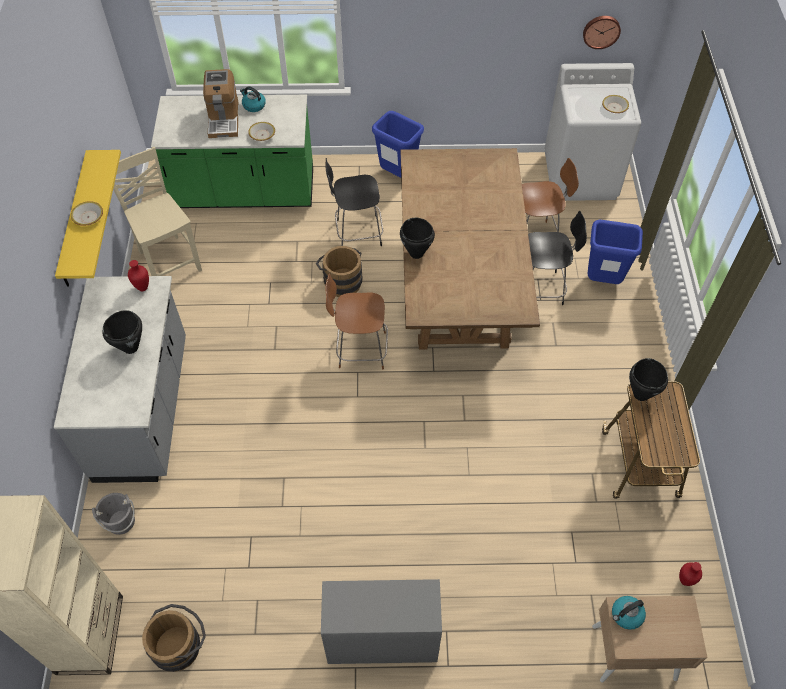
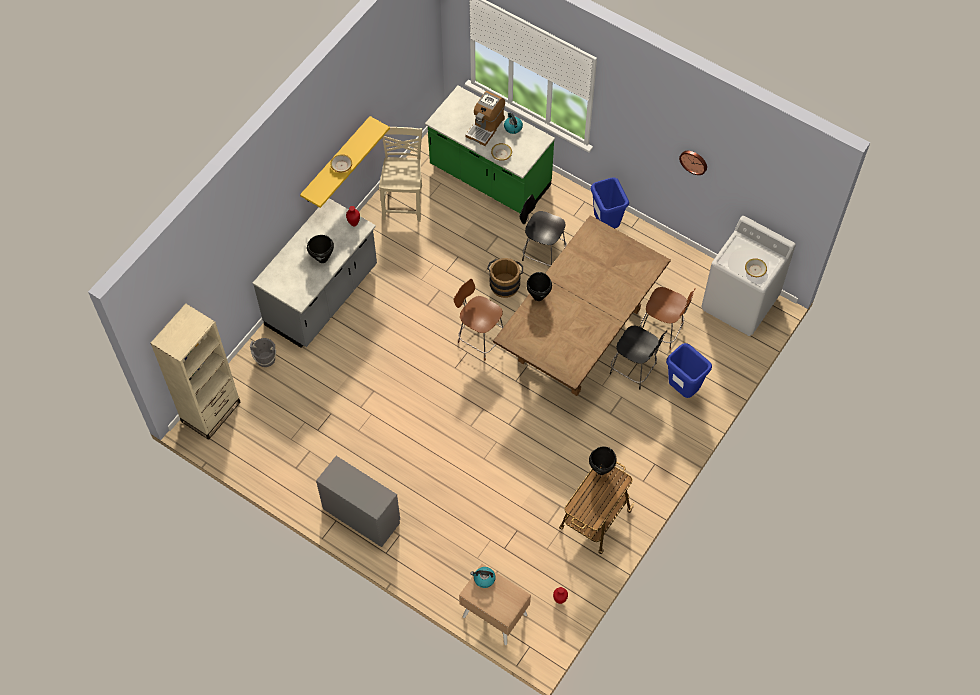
camera: 35 degrees right, 5 degrees up
brown bucket [142,604,206,672] -> none
wall clock [583,16,621,49] -> wall clock moved to [679,151,707,175]

